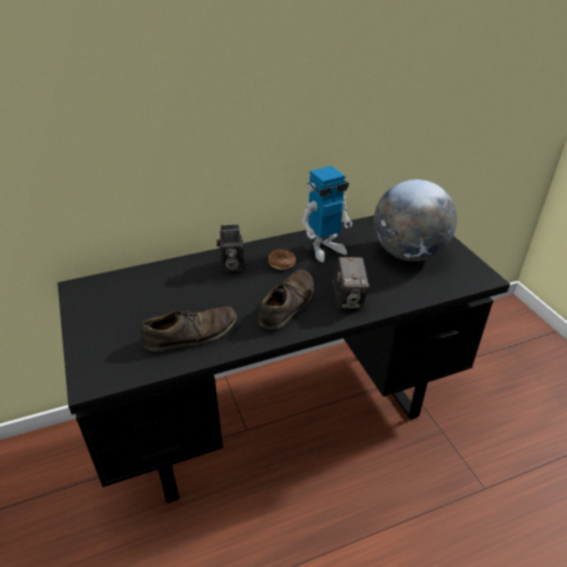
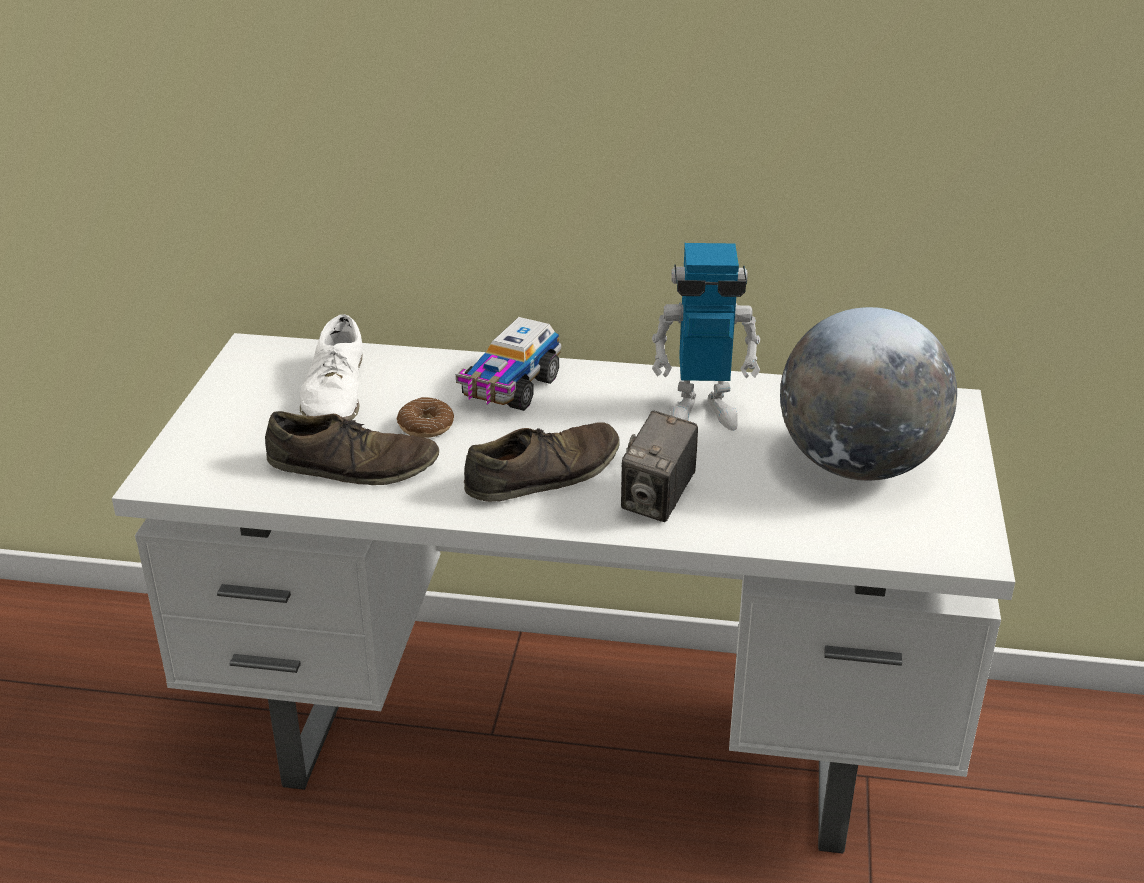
camera: 30 degrees right, 5 degrees down
black desk [58,215,510,503] -> white desk [112,333,1015,854]
camera [217,224,244,272] -> toy truck [456,317,561,411]
donut [268,249,296,270] -> donut moved to [397,397,454,438]
none -> white shoe [299,314,363,421]

